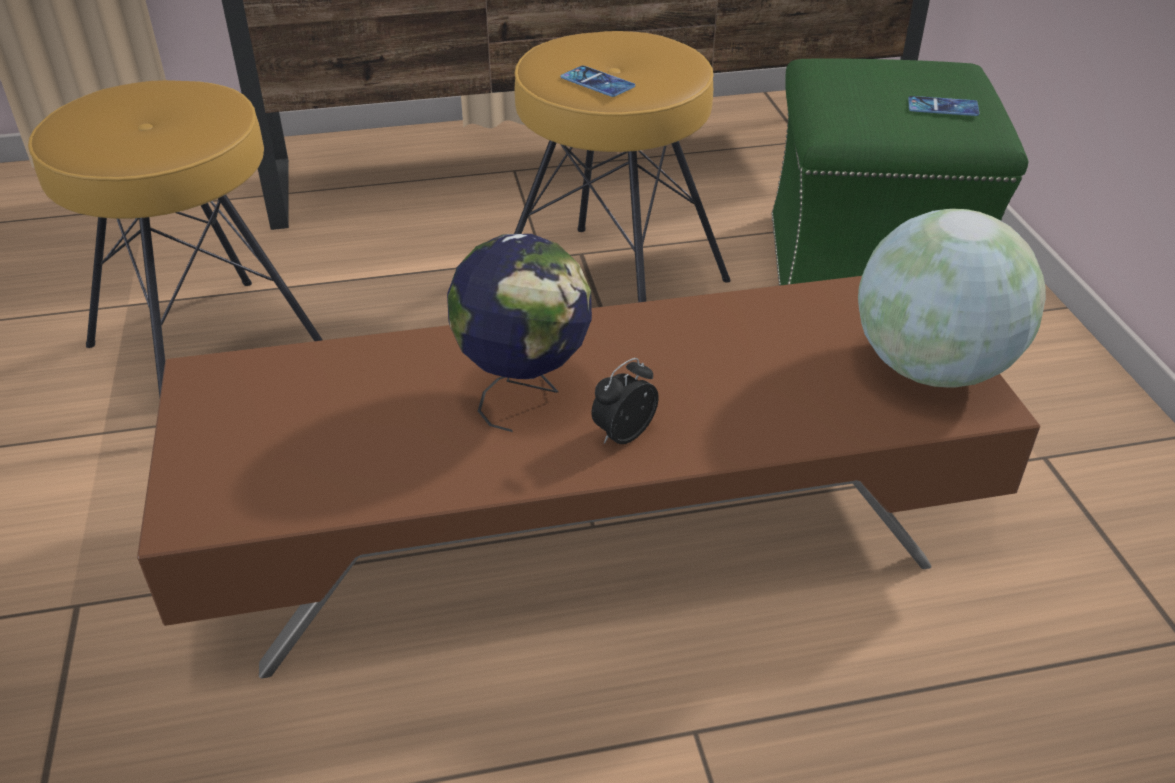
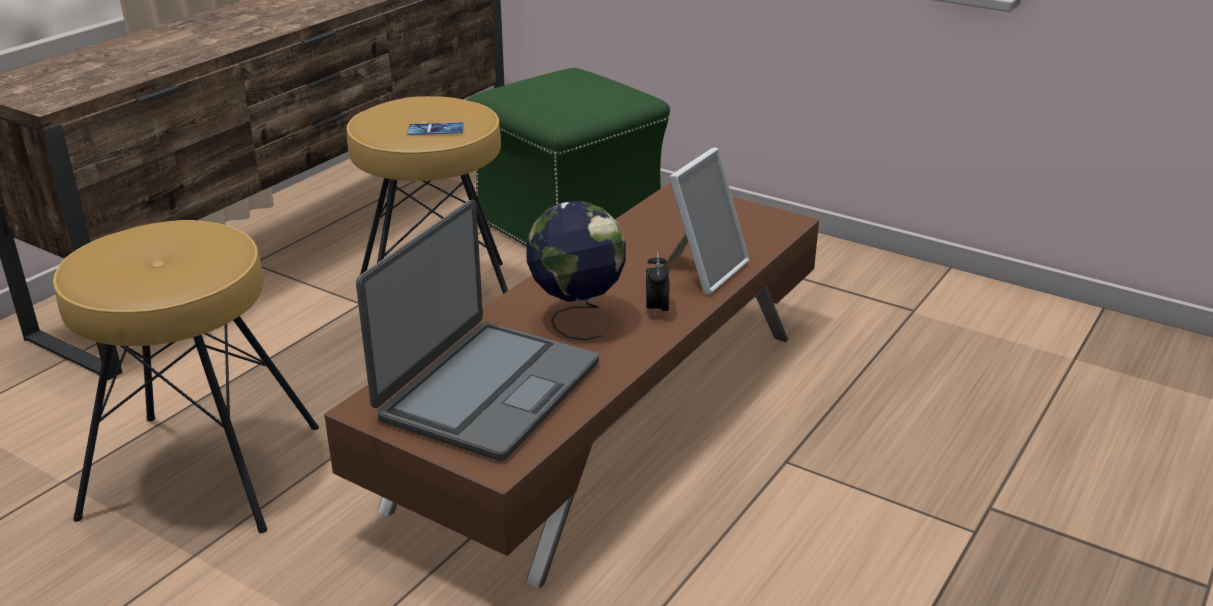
camera: 45 degrees left, 10 degrees down
globe [858,209,1046,388] -> none
phone [908,96,979,116] -> none
none -> laptop [356,200,599,461]
none -> picture frame [663,147,749,295]

